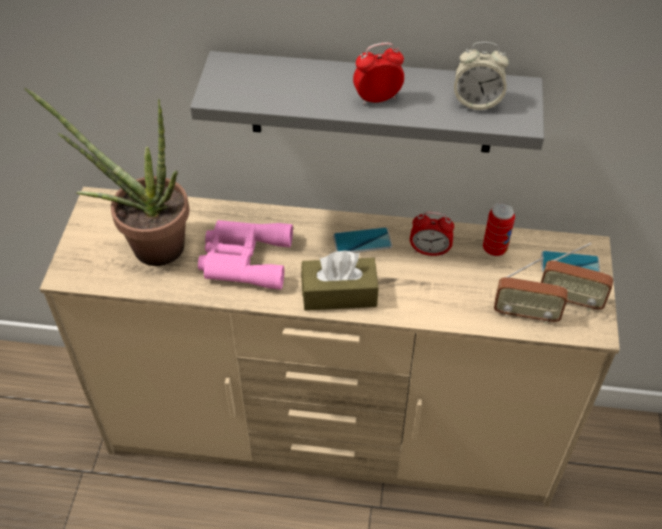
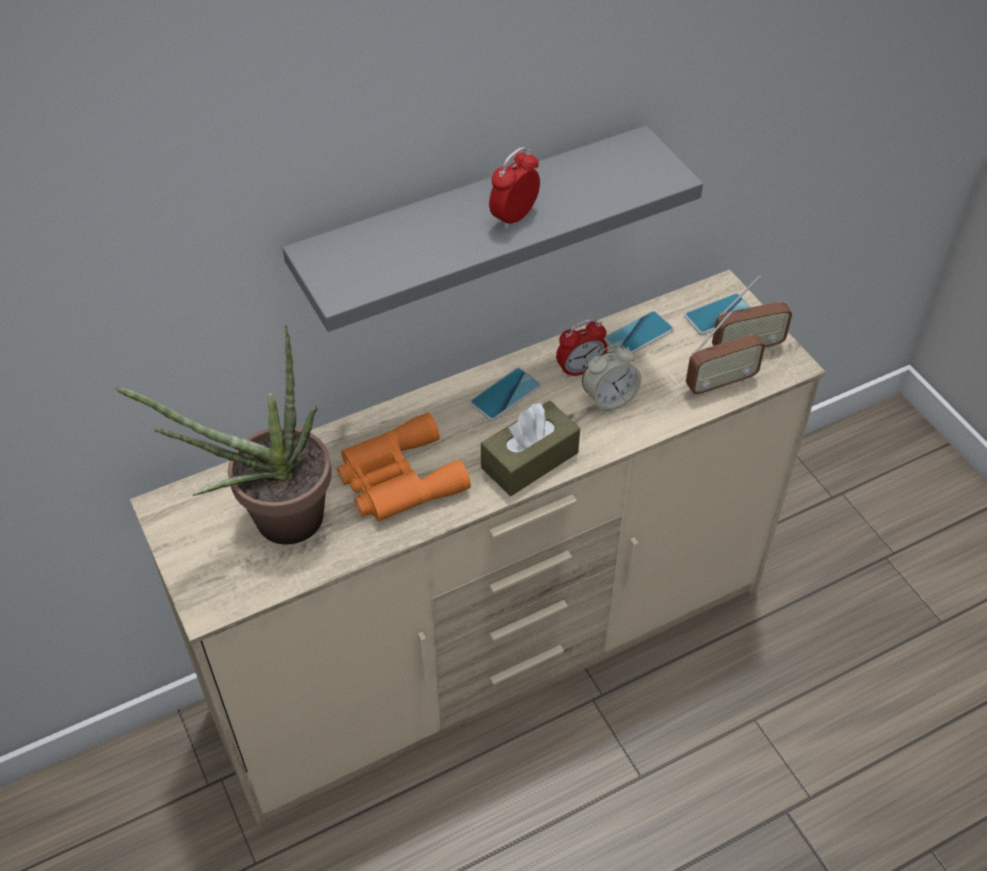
camera: 35 degrees left, 0 degrees up
pink binoculars [198,220,293,290] -> orange binoculars [337,412,471,522]
alarm clock [454,42,509,110] -> alarm clock moved to [582,344,641,412]
can [483,202,515,256] -> phone [604,311,674,353]

